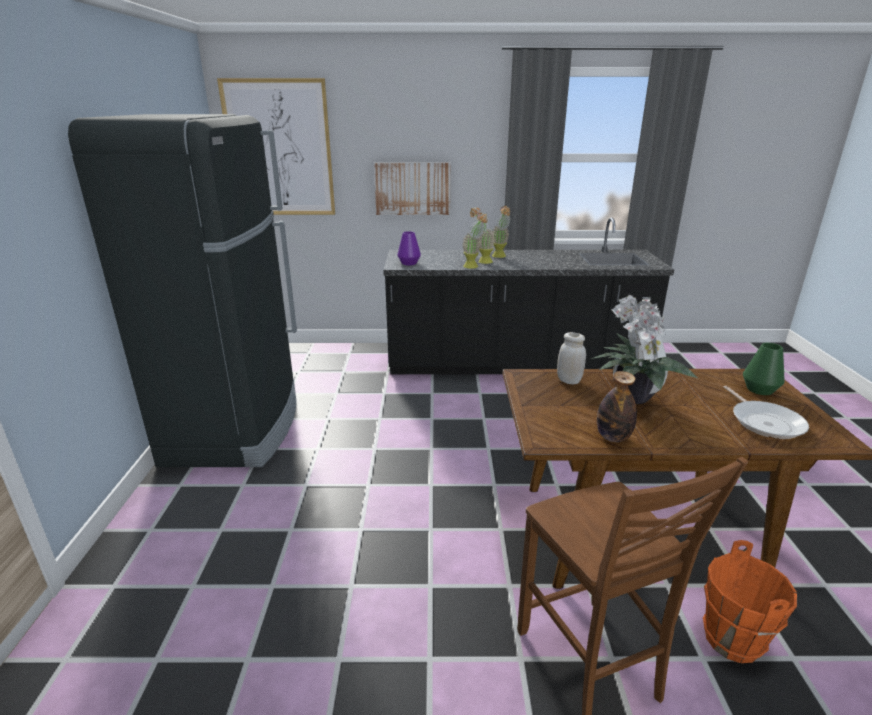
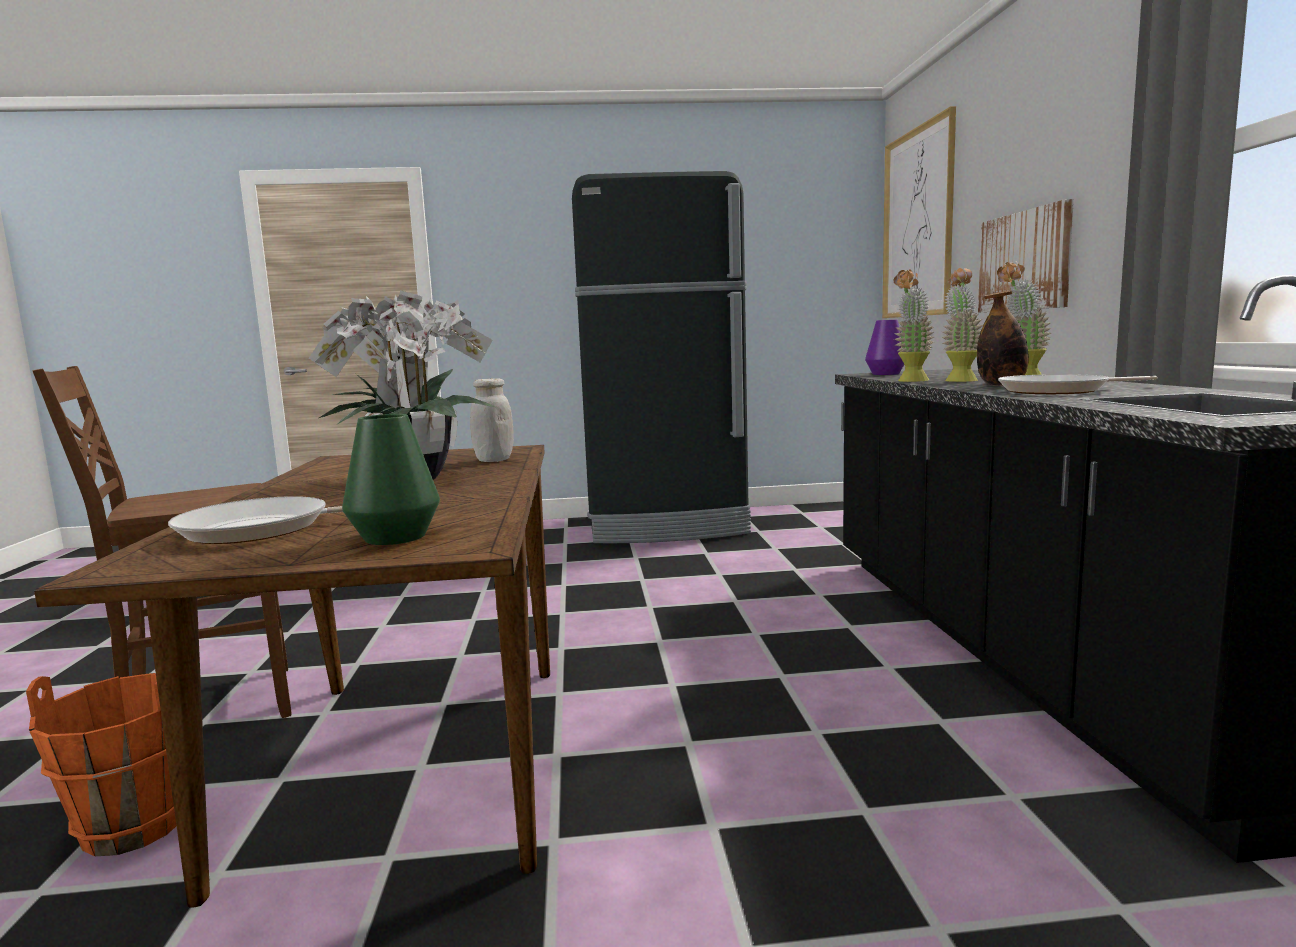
camera: 85 degrees right, 15 degrees down
bottle [597,371,637,442] -> bottle moved to [977,291,1029,386]
none -> frying pan [998,374,1157,394]

